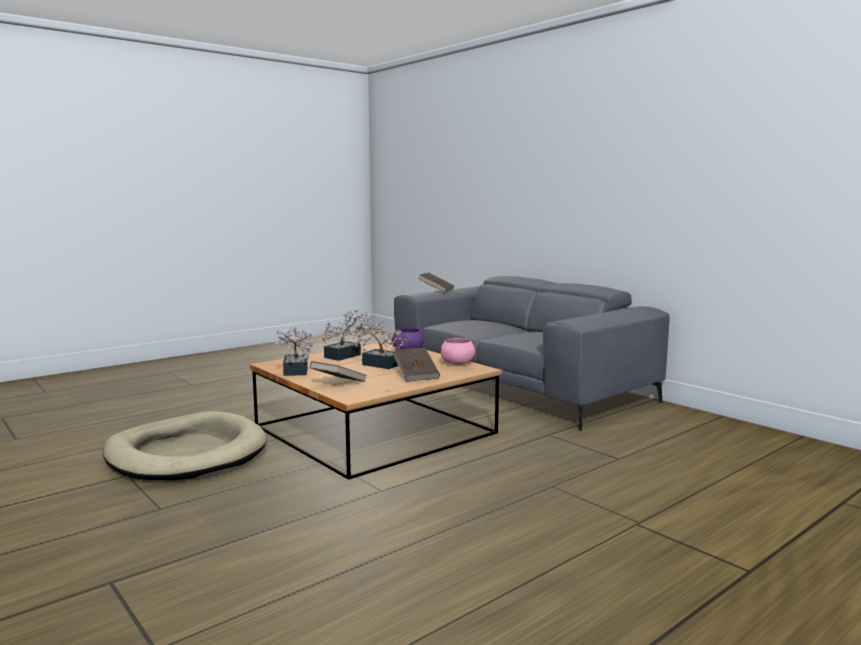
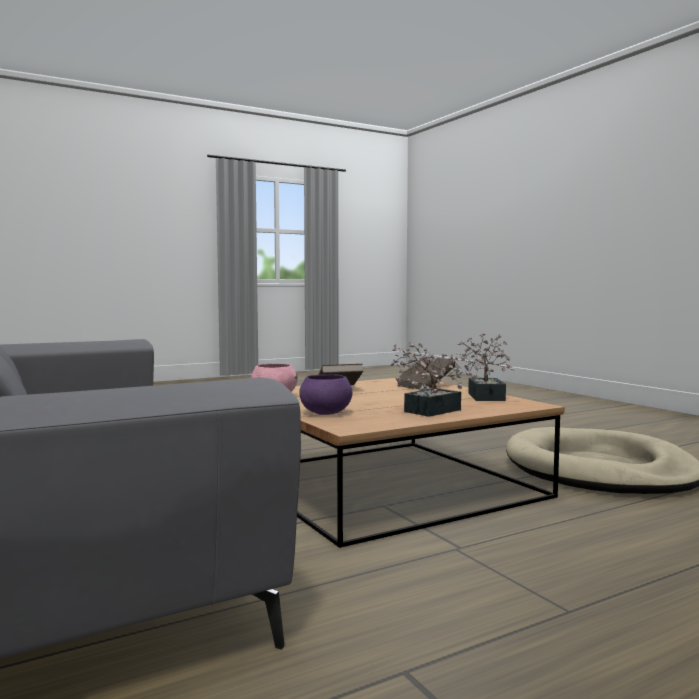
camera: 170 degrees left, 5 degrees down
potted plant [351,316,408,369] -> none
brown book [418,272,454,293] -> none

